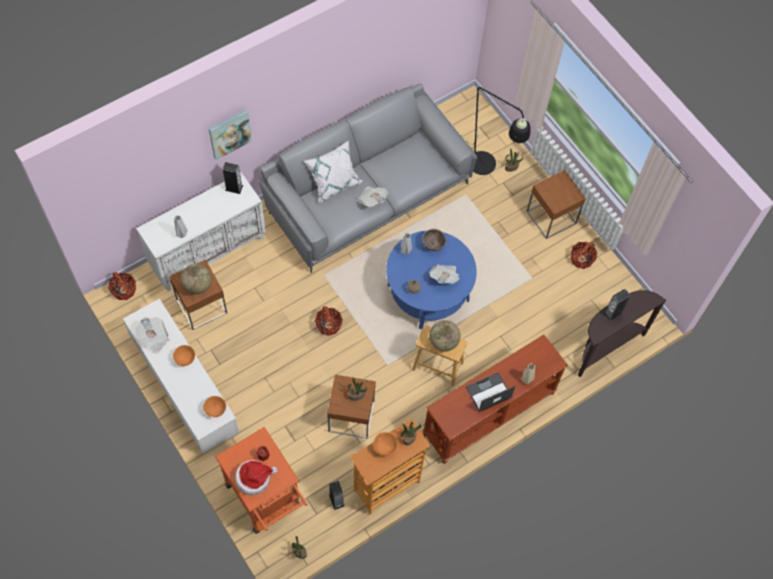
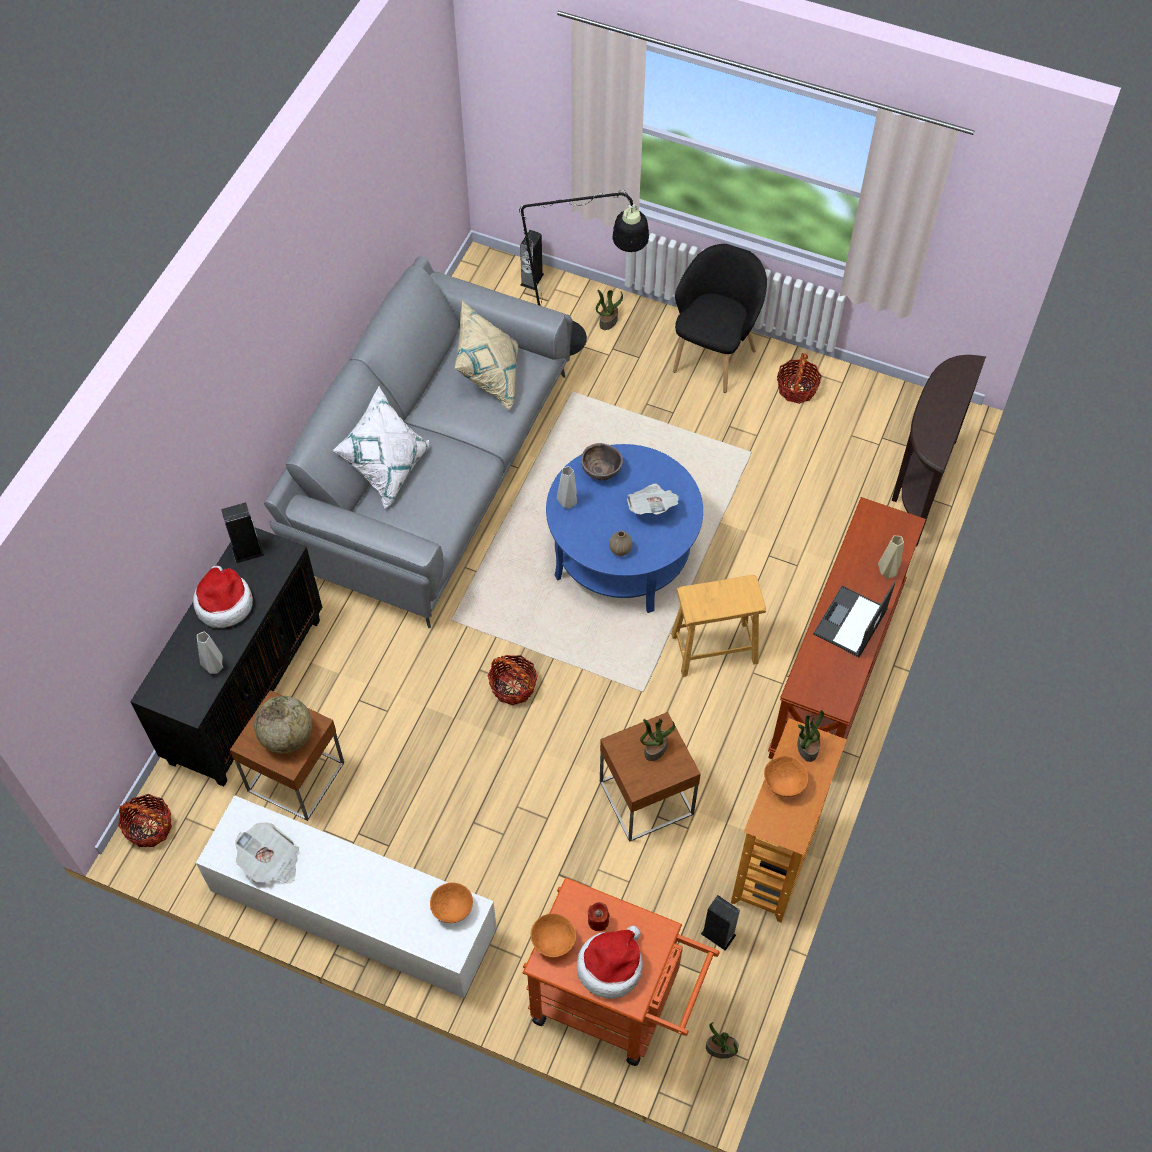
camera: 30 degrees left, 5 degrees down
white cabinet [136,172,266,291] -> black cabinet [130,527,322,787]
orange bowl [173,345,195,366] -> orange bowl moved to [531,914,576,958]
picture [209,109,252,160] -> none
newspaper [358,186,389,207] -> none
globe [429,320,460,352] -> none
brown side table [527,170,586,239] -> black armchair [673,244,767,393]
speaker [604,289,630,321] -> speaker moved to [520,230,544,290]
none -> hat [193,566,253,628]
none -> beige pillow [454,301,518,410]

